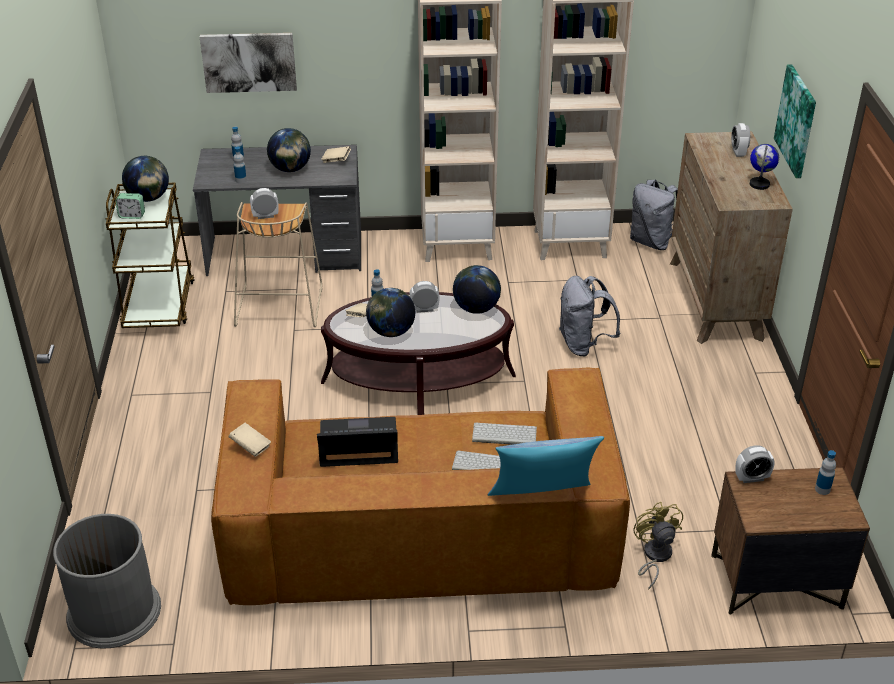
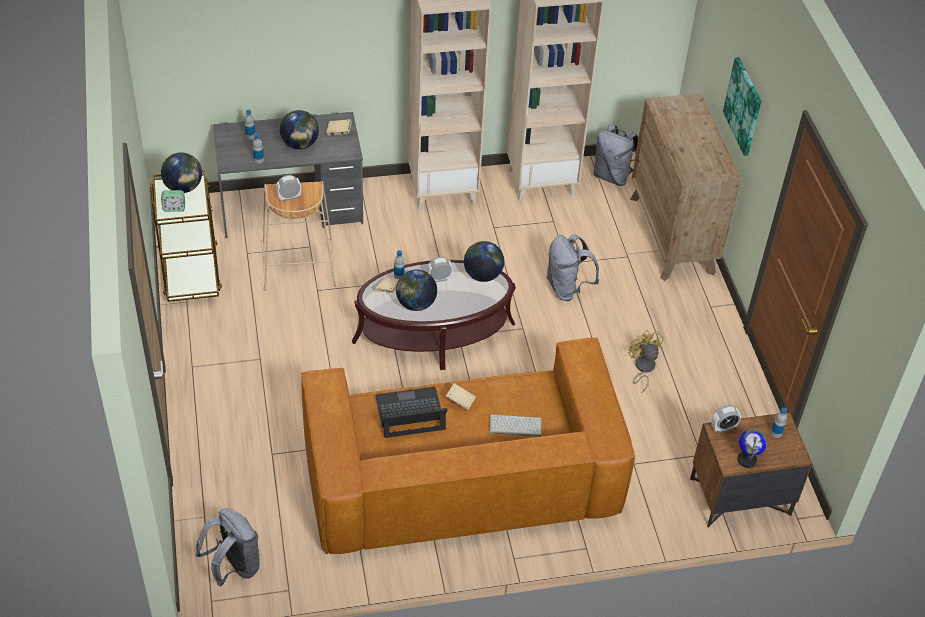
camera: 10 degrees left, 10 degrees up
grey trash can [53,514,161,648] -> grey backpack [196,508,260,587]
picture [200,33,297,93] -> none
beige book [229,423,271,457] -> beige book moved to [446,383,476,410]
keyboard [472,423,537,445] -> none
pillow [488,436,604,496] -> none
yellow fan [634,502,683,590] -> yellow fan moved to [628,330,663,394]
alarm clock [731,123,750,157] -> none
globe [750,144,779,190] -> globe moved to [737,429,767,468]

